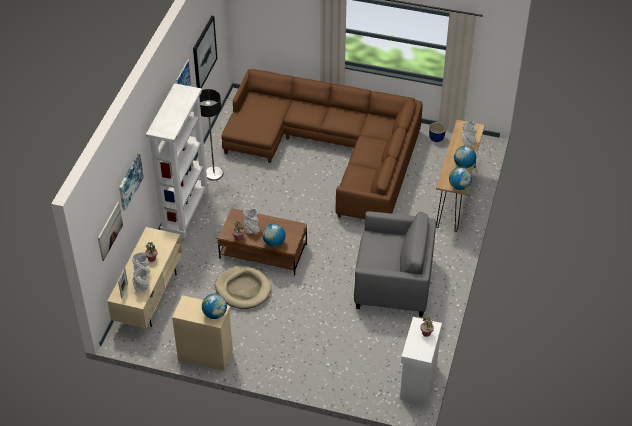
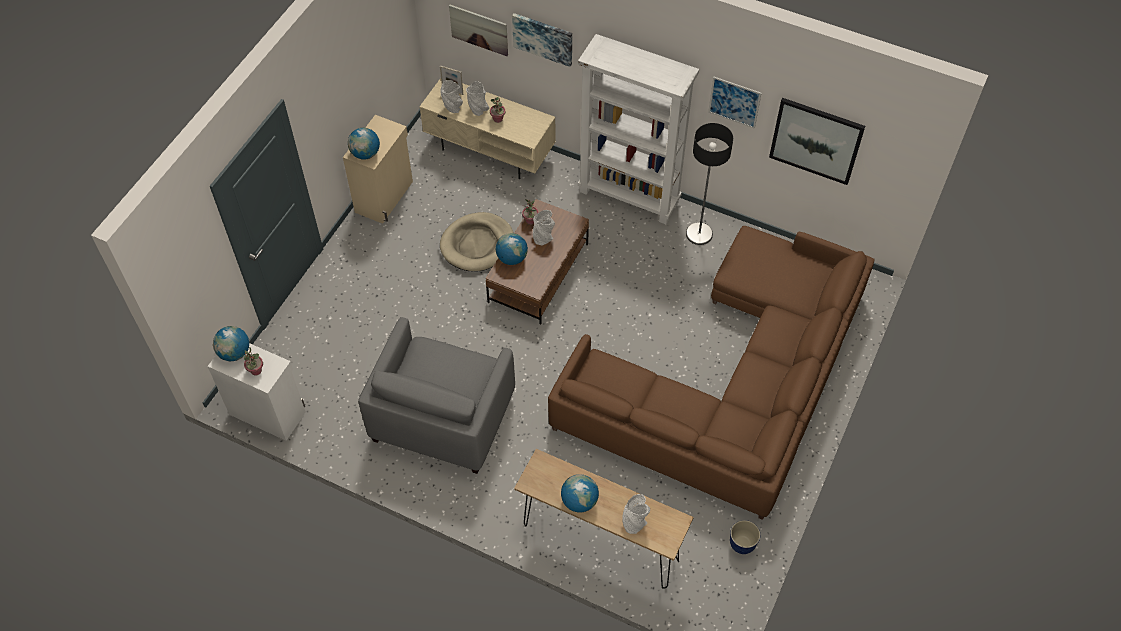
camera: 100 degrees right, 10 degrees up
globe [449,167,472,190] -> globe moved to [213,326,249,361]

